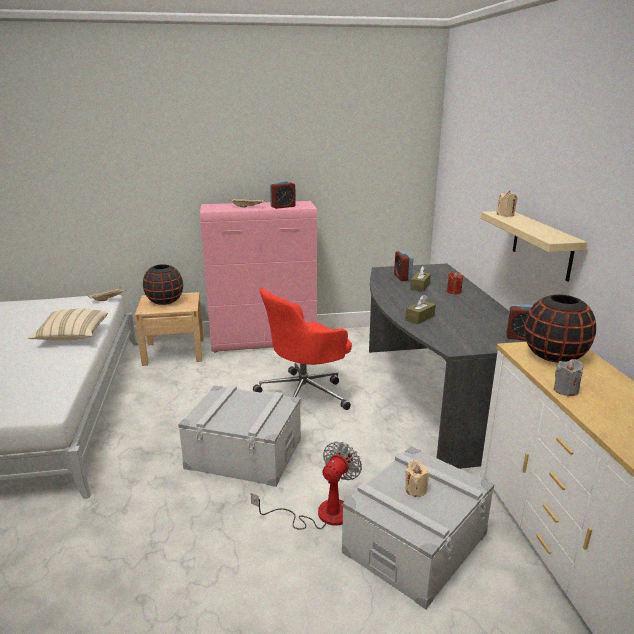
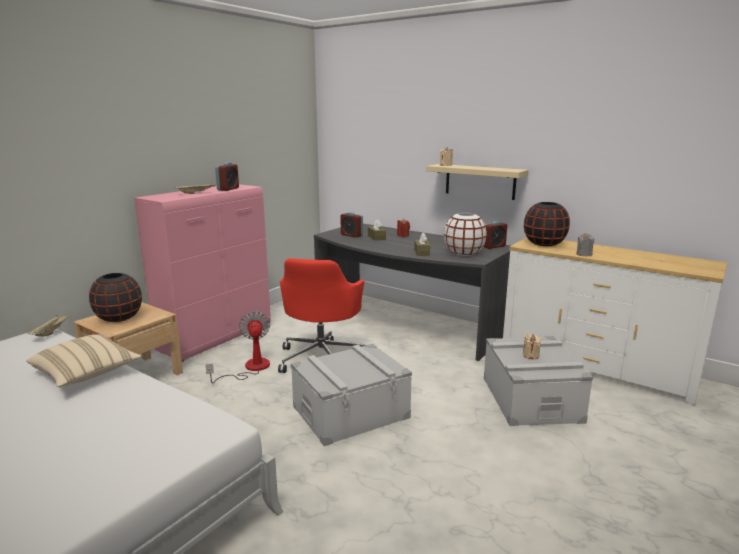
camera: 45 degrees left, 5 degrees down
fan [251,442,362,530] -> fan moved to [206,311,270,383]
none -> white vase [444,213,487,256]

